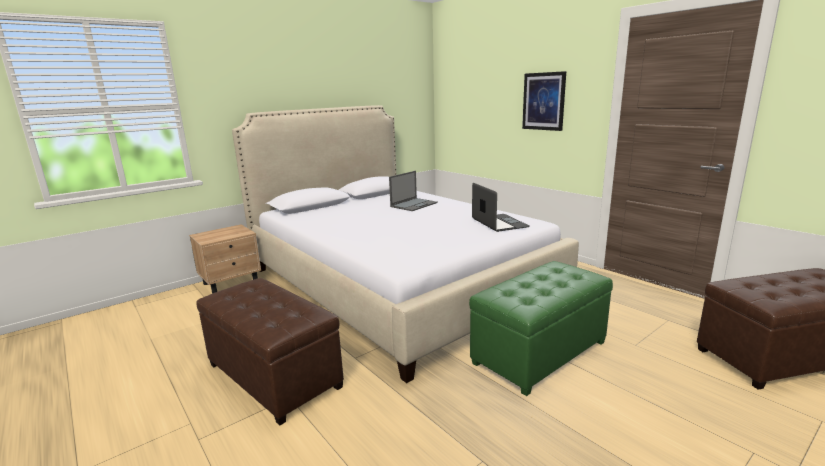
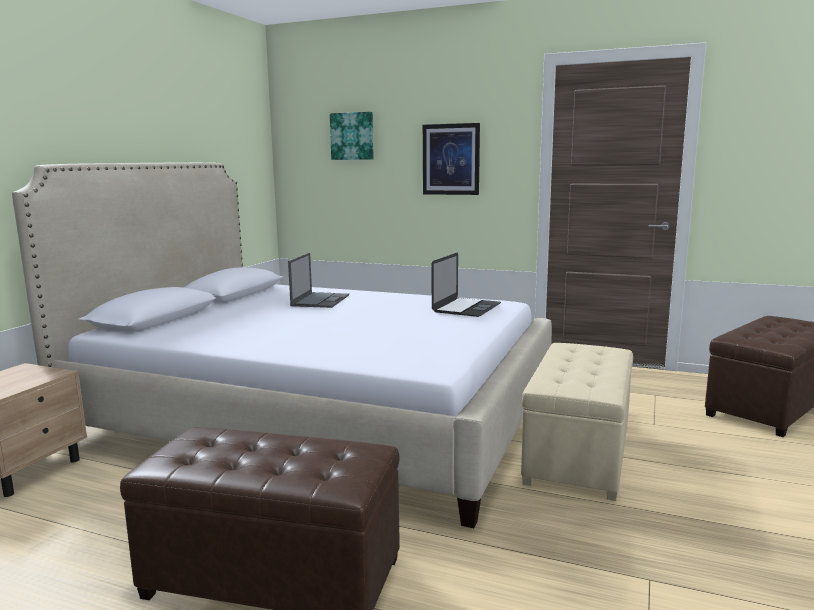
camera: 30 degrees left, 5 degrees down
green ottoman [469,261,613,396] -> beige ottoman [521,343,633,501]
laptop [472,183,529,232] -> laptop turned 75 degrees clockwise [432,253,501,317]
none -> picture [330,112,374,160]

